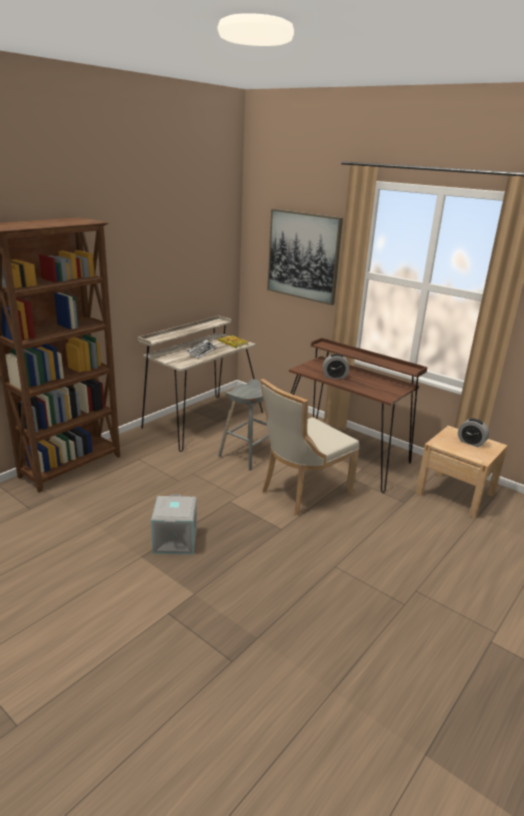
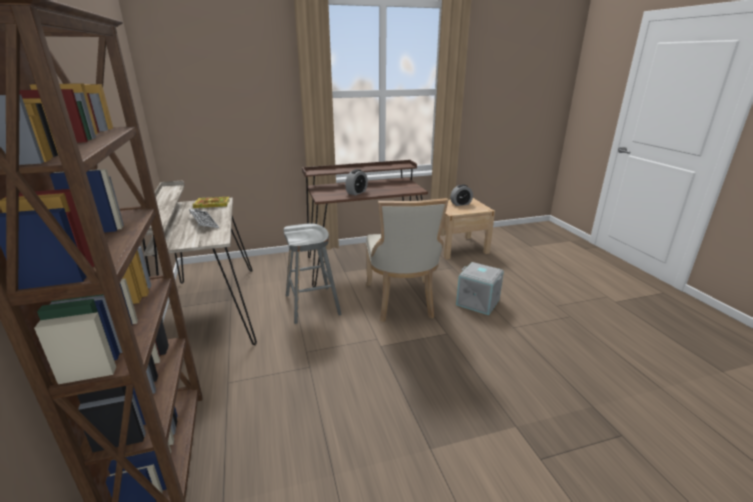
camera: 55 degrees left, 0 degrees up
grey storage box [151,494,197,554] -> grey storage box moved to [456,262,504,315]
picture [267,209,343,305] -> none

